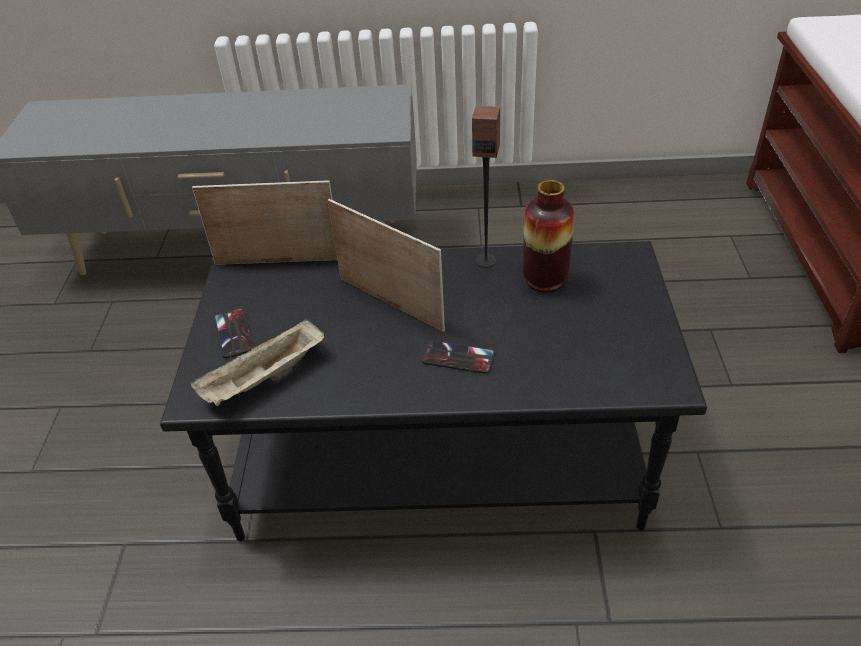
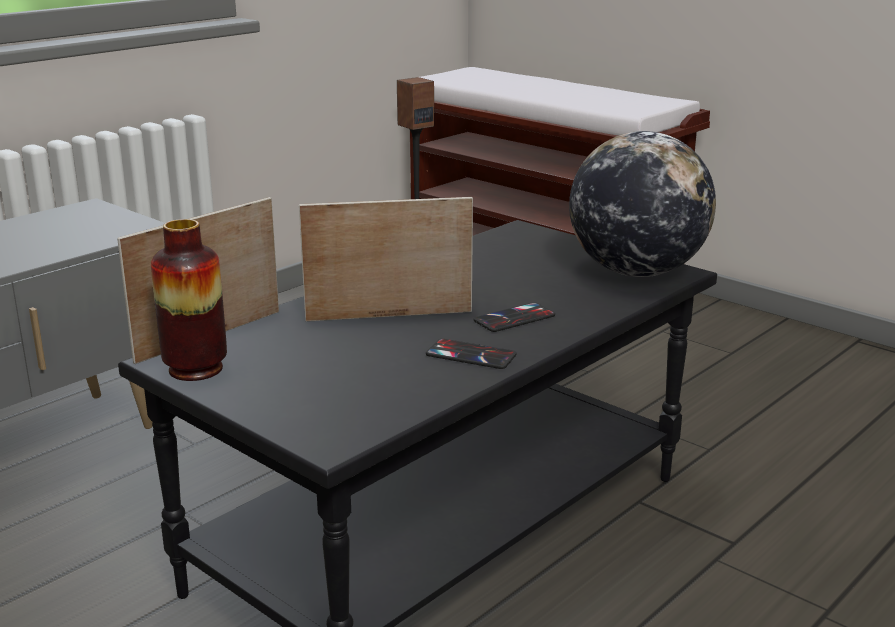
camera: 50 degrees left, 20 degrees down
beige tray [190,318,324,406] -> none
phone [214,308,255,358] -> phone moved to [426,339,517,369]
vase [522,180,575,292] -> vase moved to [151,219,227,381]
none -> globe [569,131,716,277]

